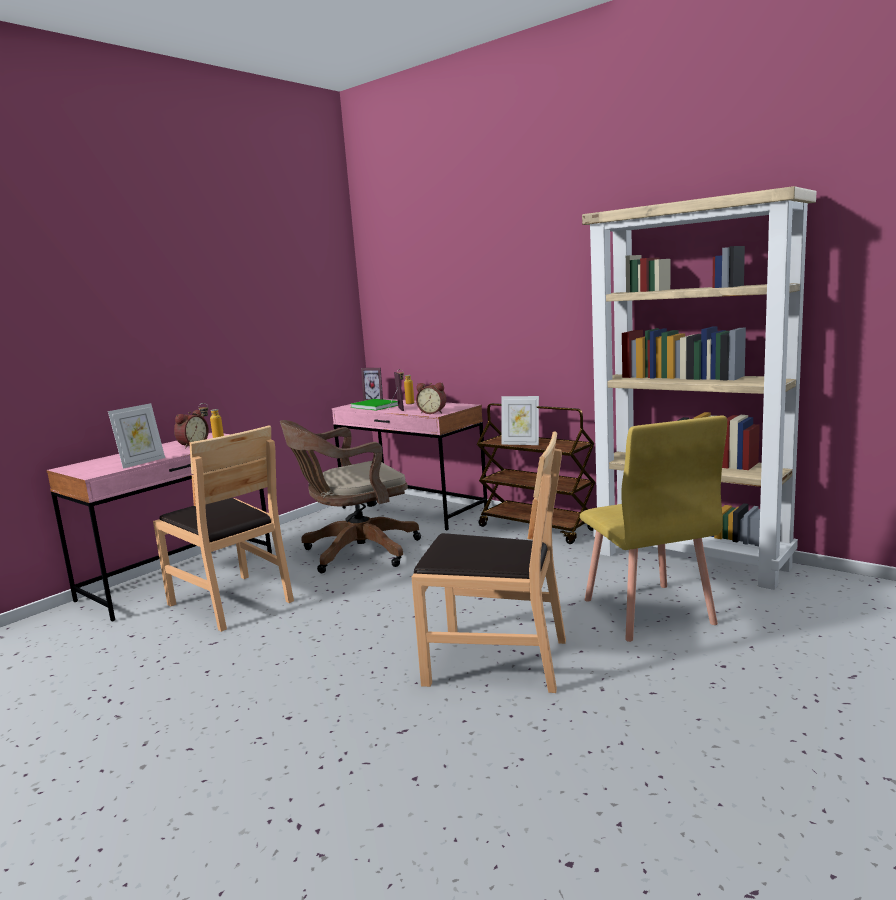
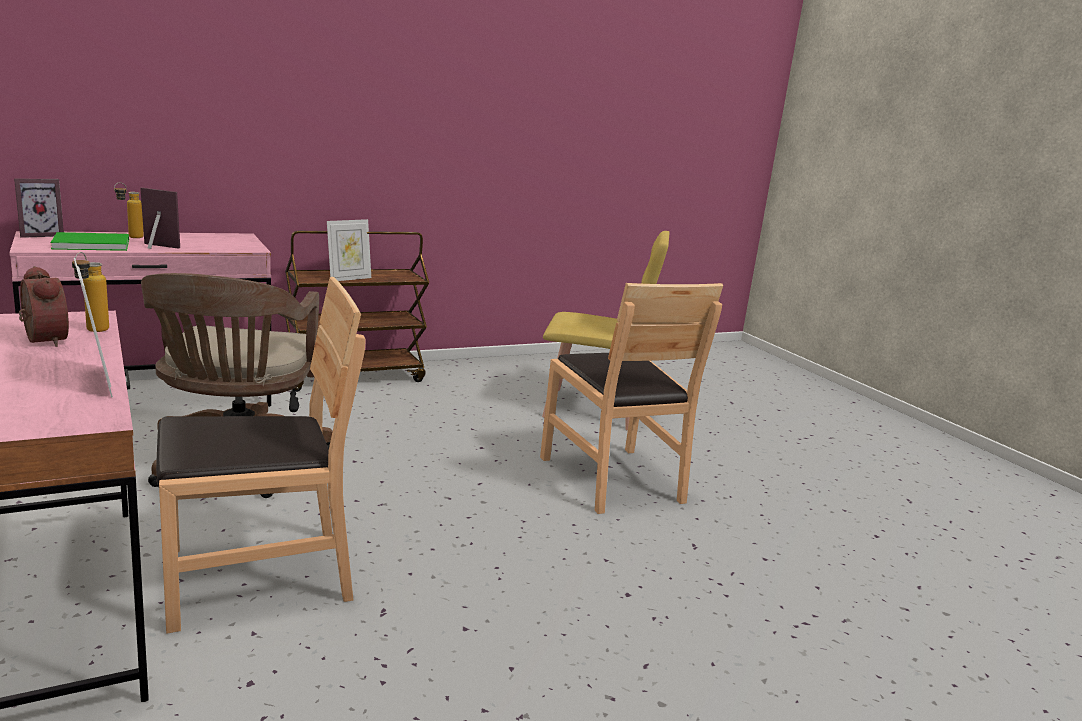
camera: 70 degrees left, 5 degrees up
brown chair [412,432,566,693] -> brown chair turned 120 degrees clockwise [540,283,723,514]
alarm clock [416,383,446,414] -> none
beige bookcase [582,186,817,590] -> none

